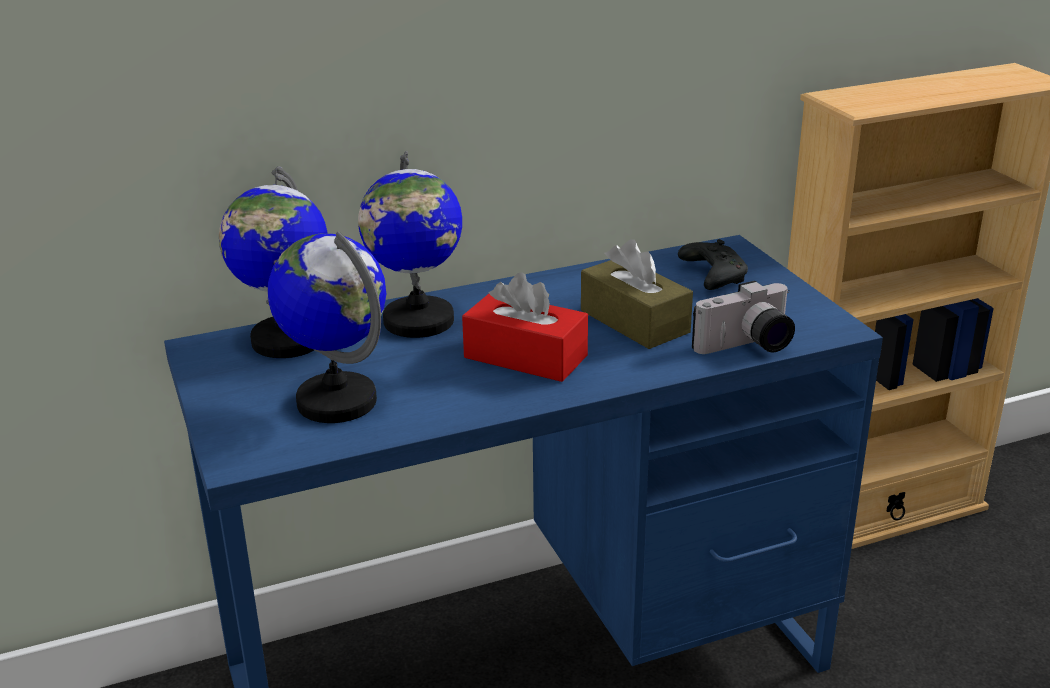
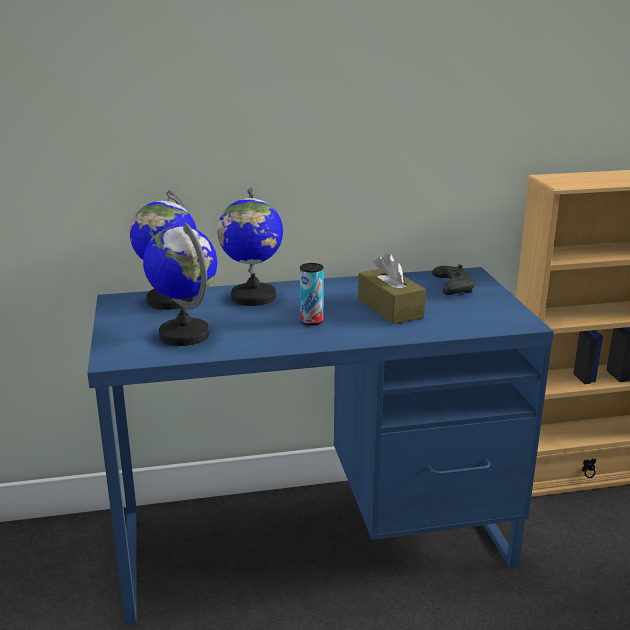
camera: 10 degrees right, 5 degrees down
red tissue box [462,272,588,382] -> can [300,263,324,326]
camera [692,281,795,354] -> none

